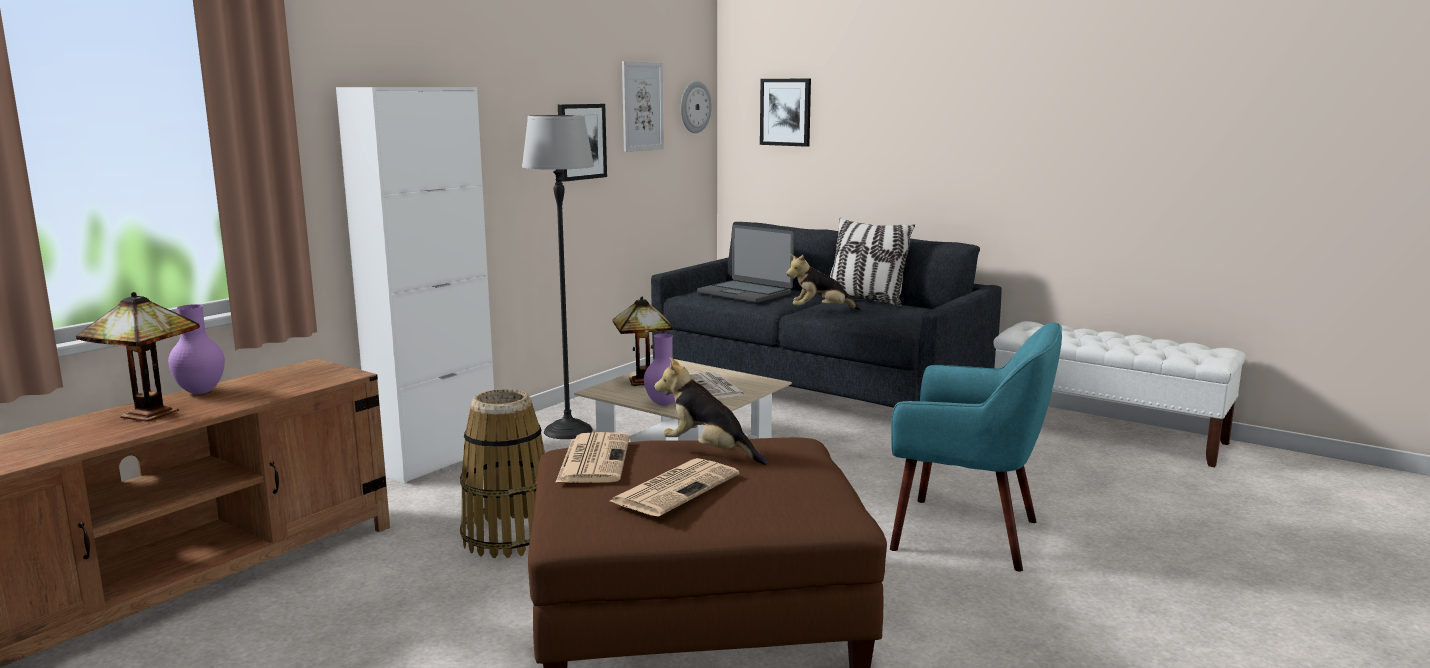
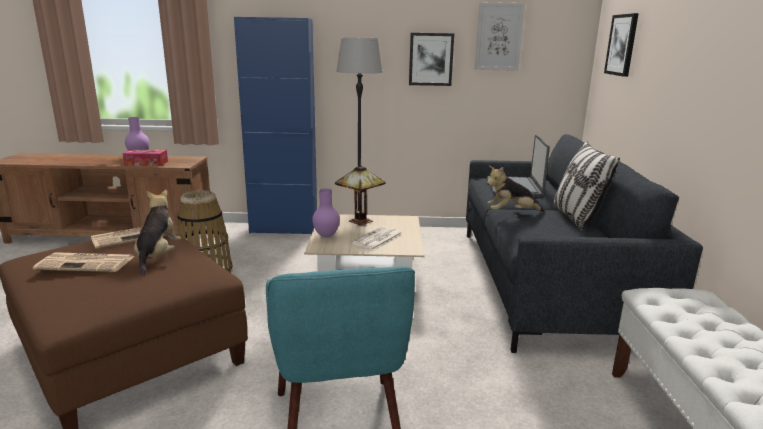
camera: 55 degrees right, 5 degrees up
table lamp [76,292,200,422] -> none
white cabinet [336,87,494,484] -> blue cabinet [234,17,317,234]
wall clock [681,81,712,133] -> none
plush toy [786,254,861,310] -> plush toy turned 60 degrees counterclockwise [487,166,544,212]
none -> tissue box [123,149,168,166]

